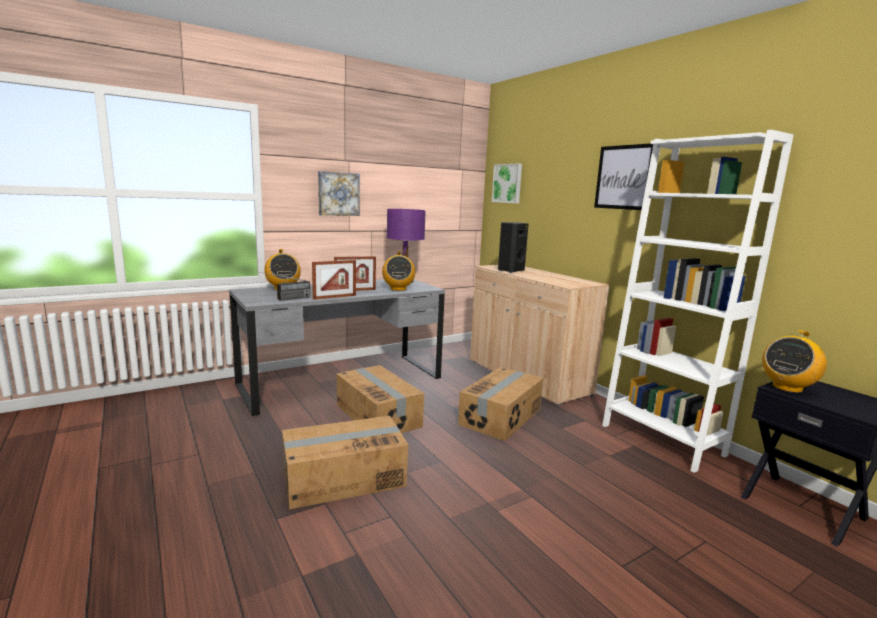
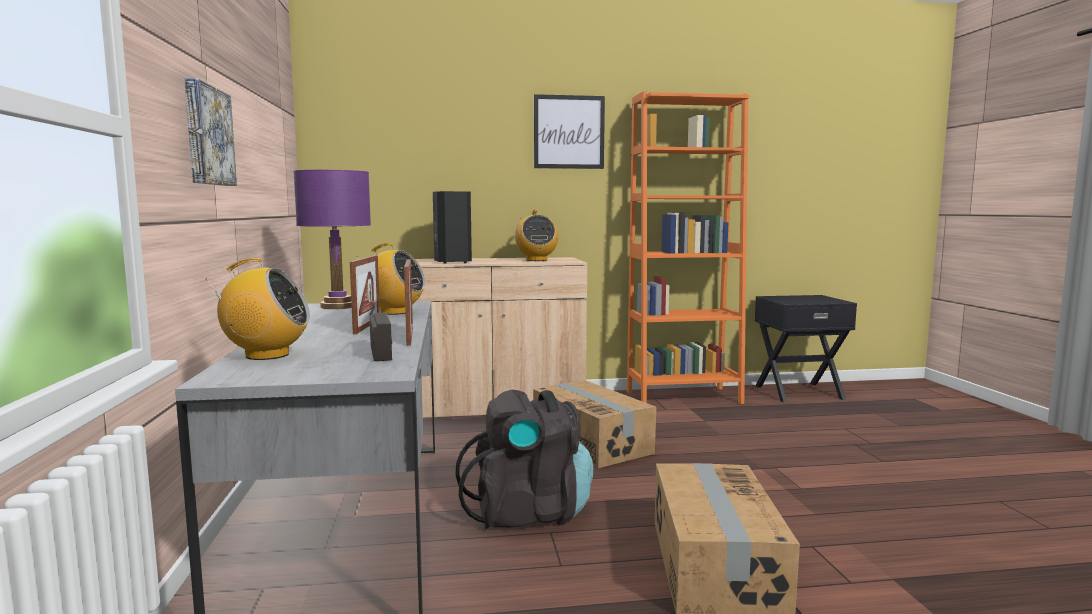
camera: 65 degrees left, 5 degrees down
cardboard box [337,365,424,433] -> black backpack [455,390,593,529]
picture [492,164,522,203] -> none
white bookcase [602,130,793,473] -> orange bookcase [627,91,749,404]
radio [762,330,827,393] -> radio moved to [515,210,559,261]

